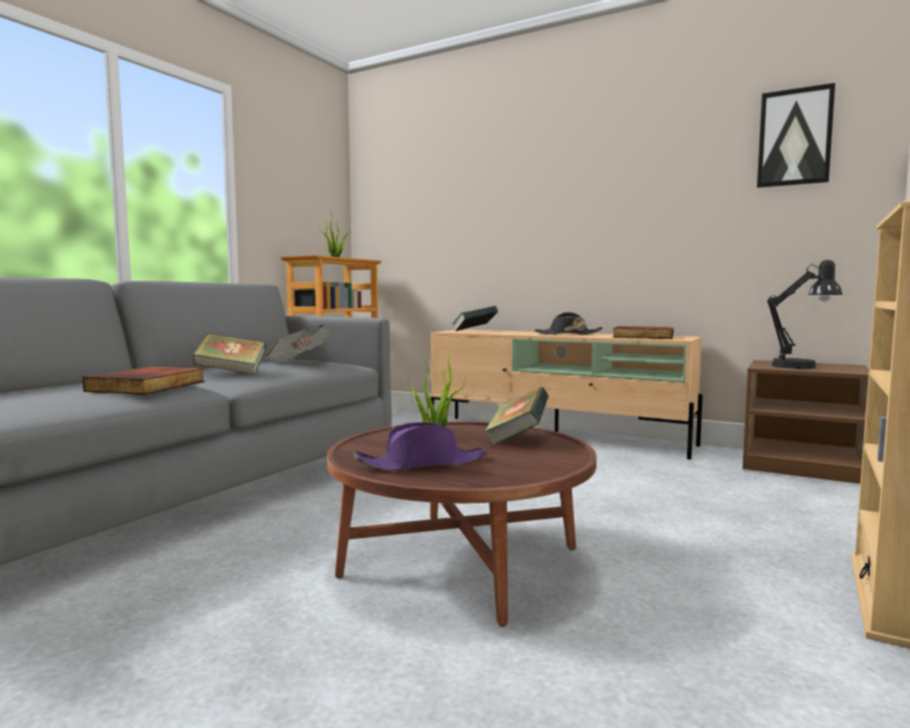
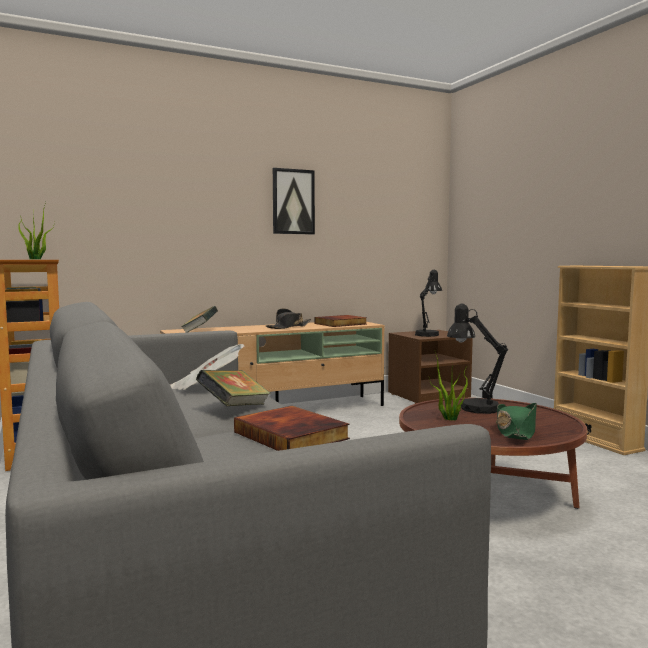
camera: 55 degrees left, 0 degrees up
purple hat [354,422,487,471] -> green hat [496,403,537,440]
book [484,387,549,446] -> black table lamp [447,304,508,414]
picture [757,83,835,188] -> picture moved to [273,168,315,234]

